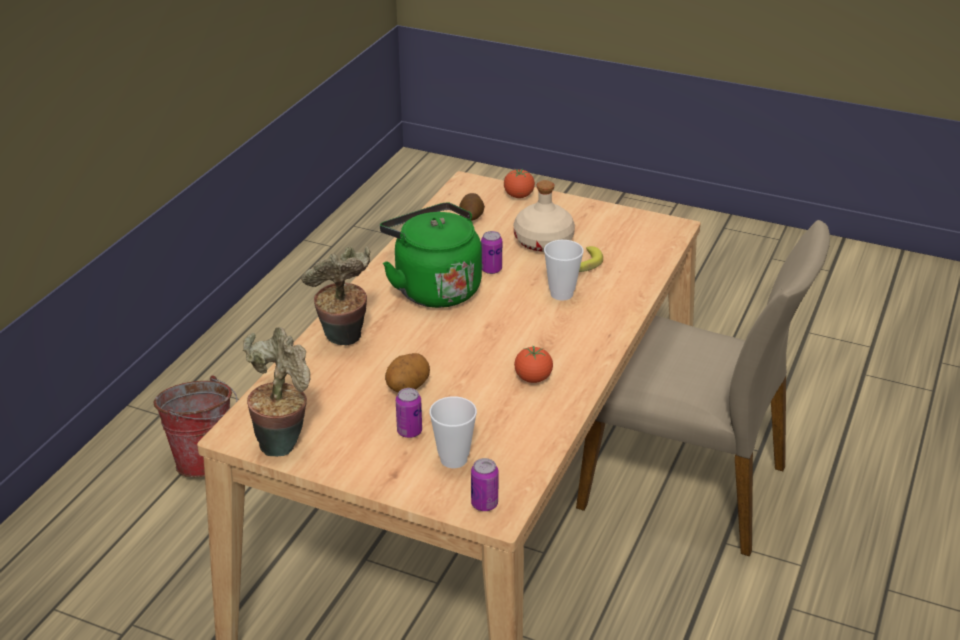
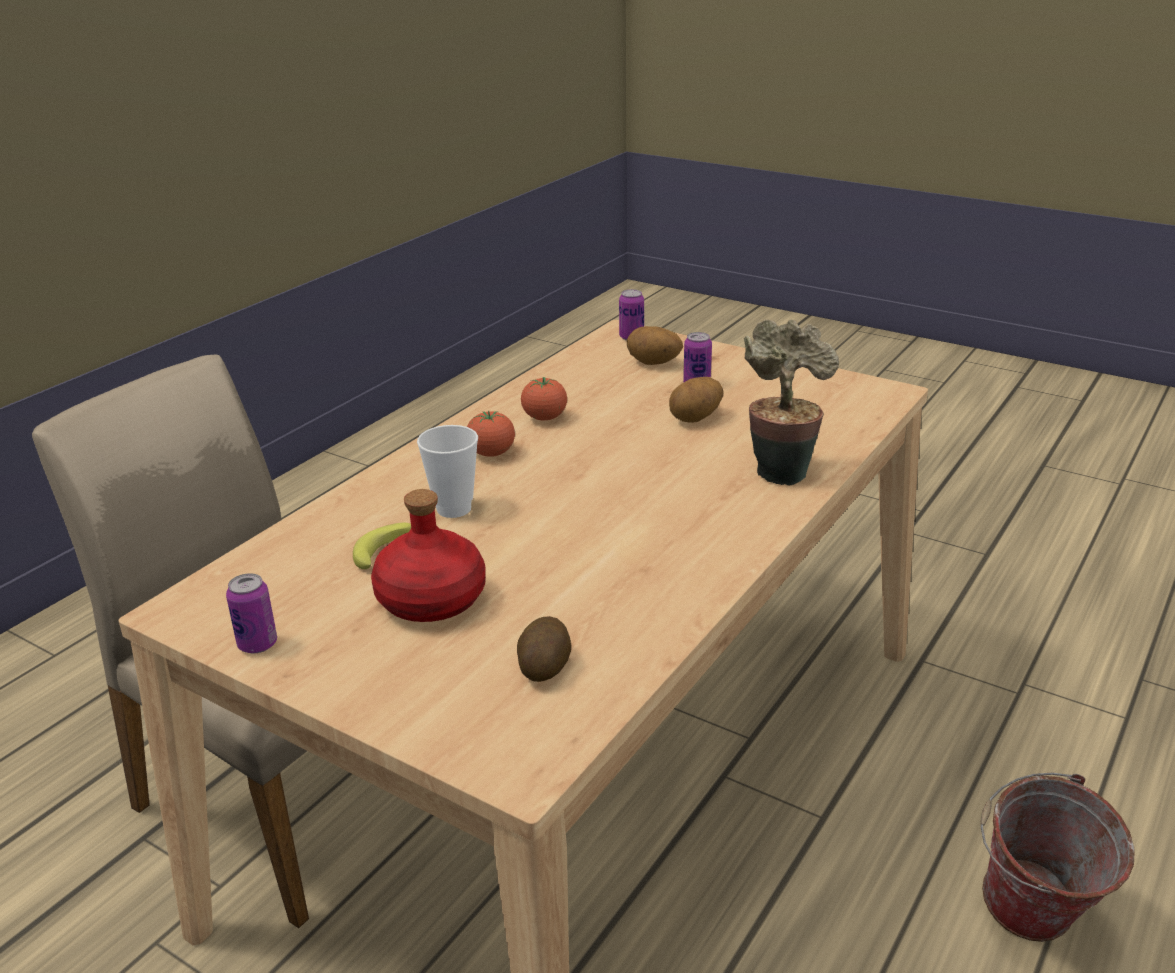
camera: 170 degrees left, 5 degrees down
potted plant [243,327,310,457] -> none
green kettle [380,203,482,308] -> none
cup [429,396,477,468] -> potato [627,326,683,365]
can [481,231,502,274] -> can moved to [226,573,277,653]
tomato [504,169,535,198] -> tomato moved to [467,411,515,457]
beige bottle [514,180,575,252] -> red bottle [371,489,486,622]

